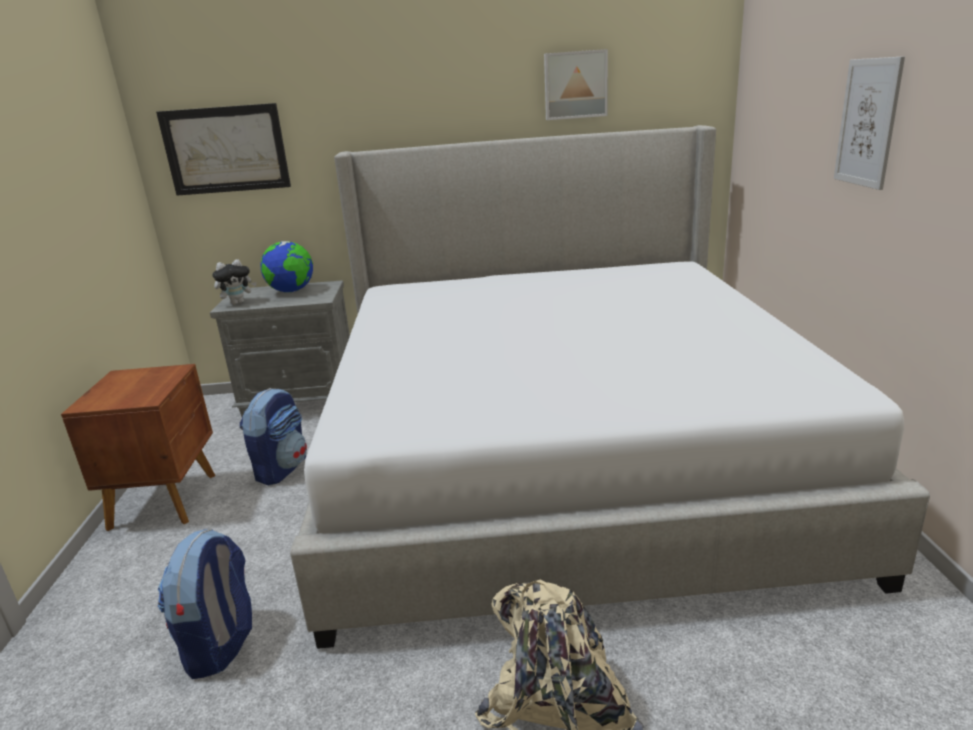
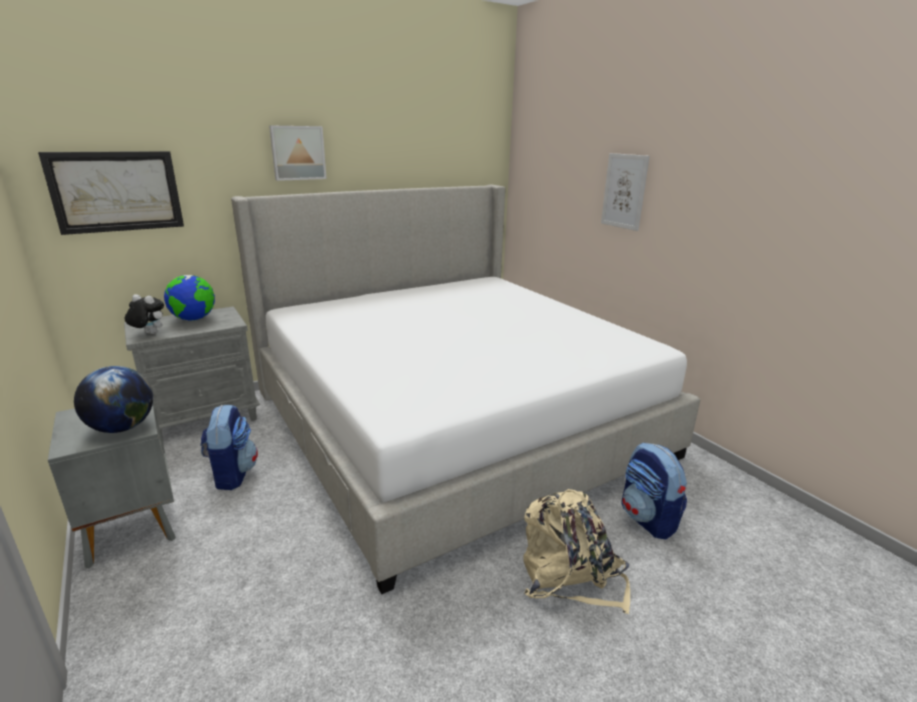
camera: 30 degrees left, 0 degrees up
brown nightstand [61,364,215,531] -> grey nightstand [48,403,176,568]
backpack [158,528,252,679] -> backpack moved to [621,442,687,540]
plush toy [212,259,257,305] -> plush toy turned 105 degrees counterclockwise [125,294,164,334]
picture [544,49,608,120] -> picture moved to [269,125,327,181]
none -> globe [74,366,153,433]

